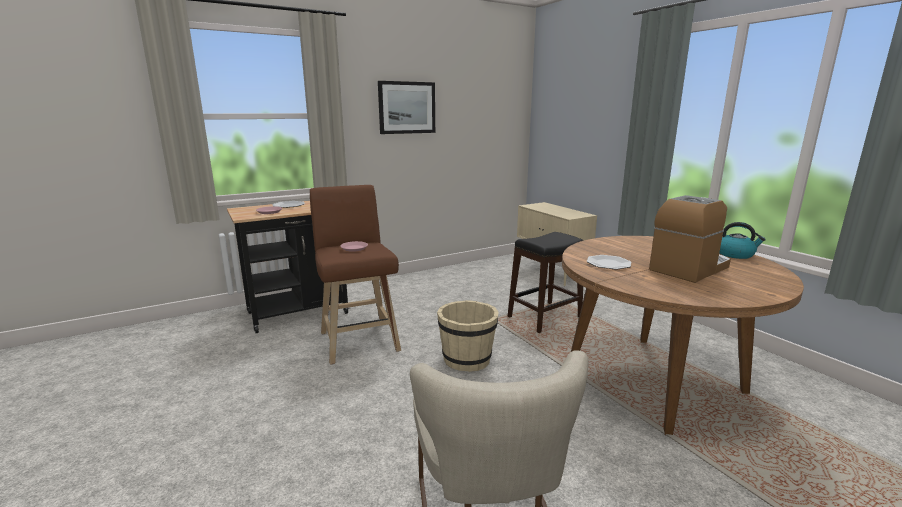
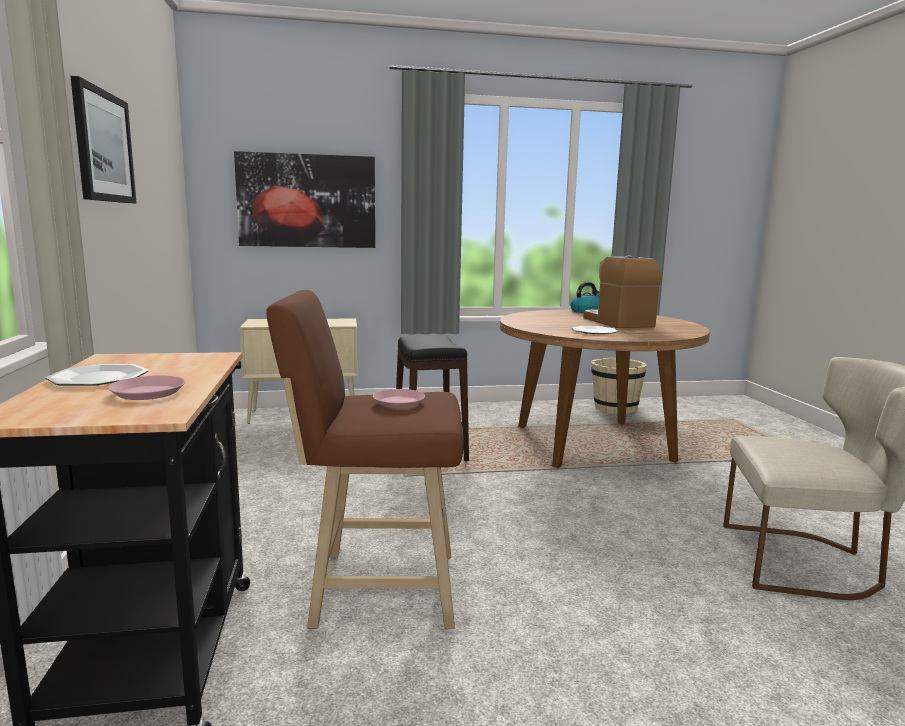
camera: 70 degrees left, 5 degrees down
beige bucket [437,300,499,372] -> beige bucket moved to [591,358,647,414]
none -> picture [234,151,375,248]

